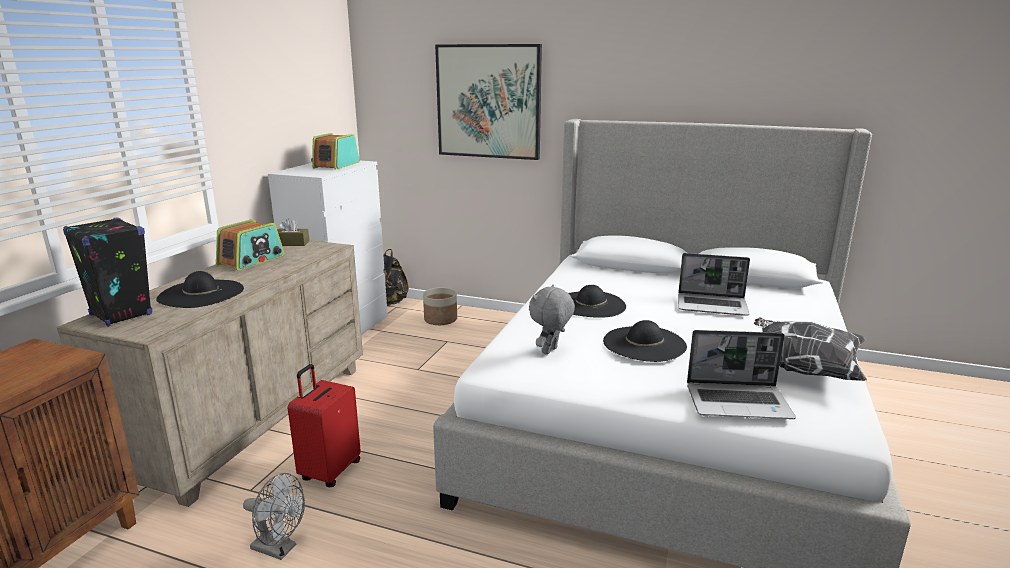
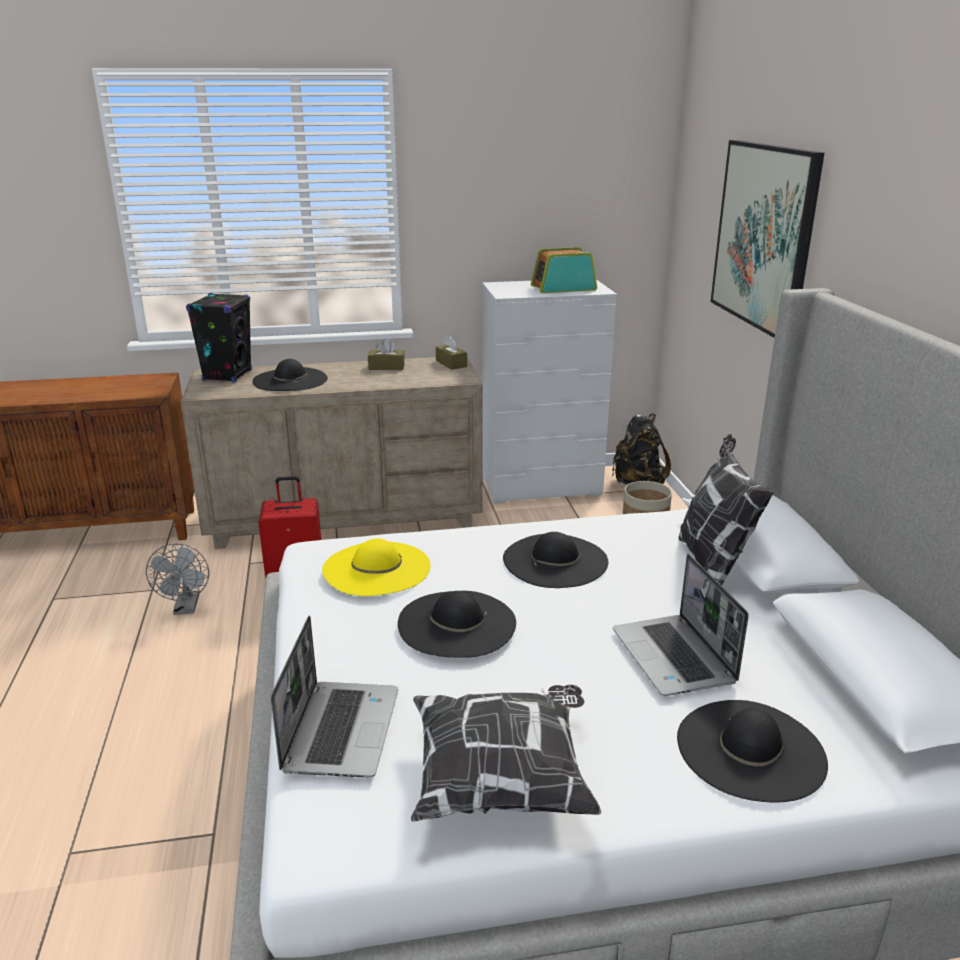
camera: 60 degrees right, 5 degrees up
radio [216,219,284,270] -> brown tissue box [368,339,405,370]
grey plush toy [529,285,575,355] -> yellow hat [322,538,431,596]
laptop [687,330,796,419] -> laptop turned 150 degrees counterclockwise [271,616,398,778]
none -> black hat [677,700,828,803]
none -> pillow [679,434,773,586]

